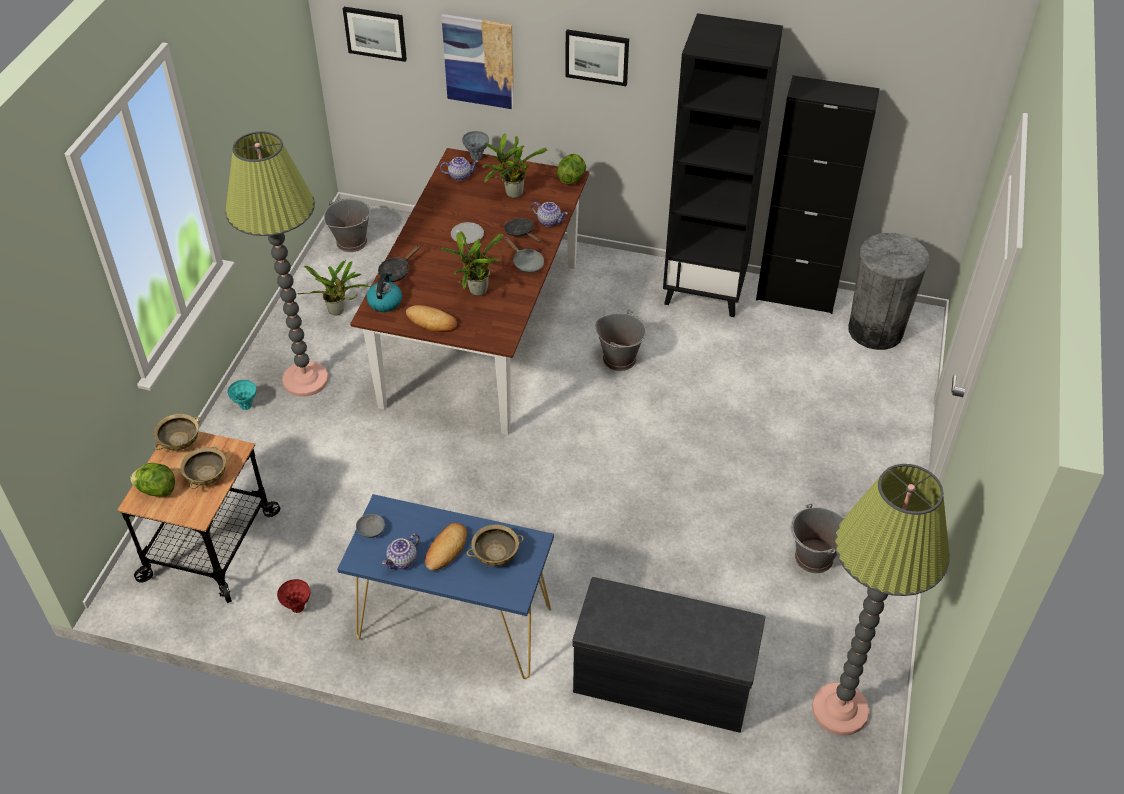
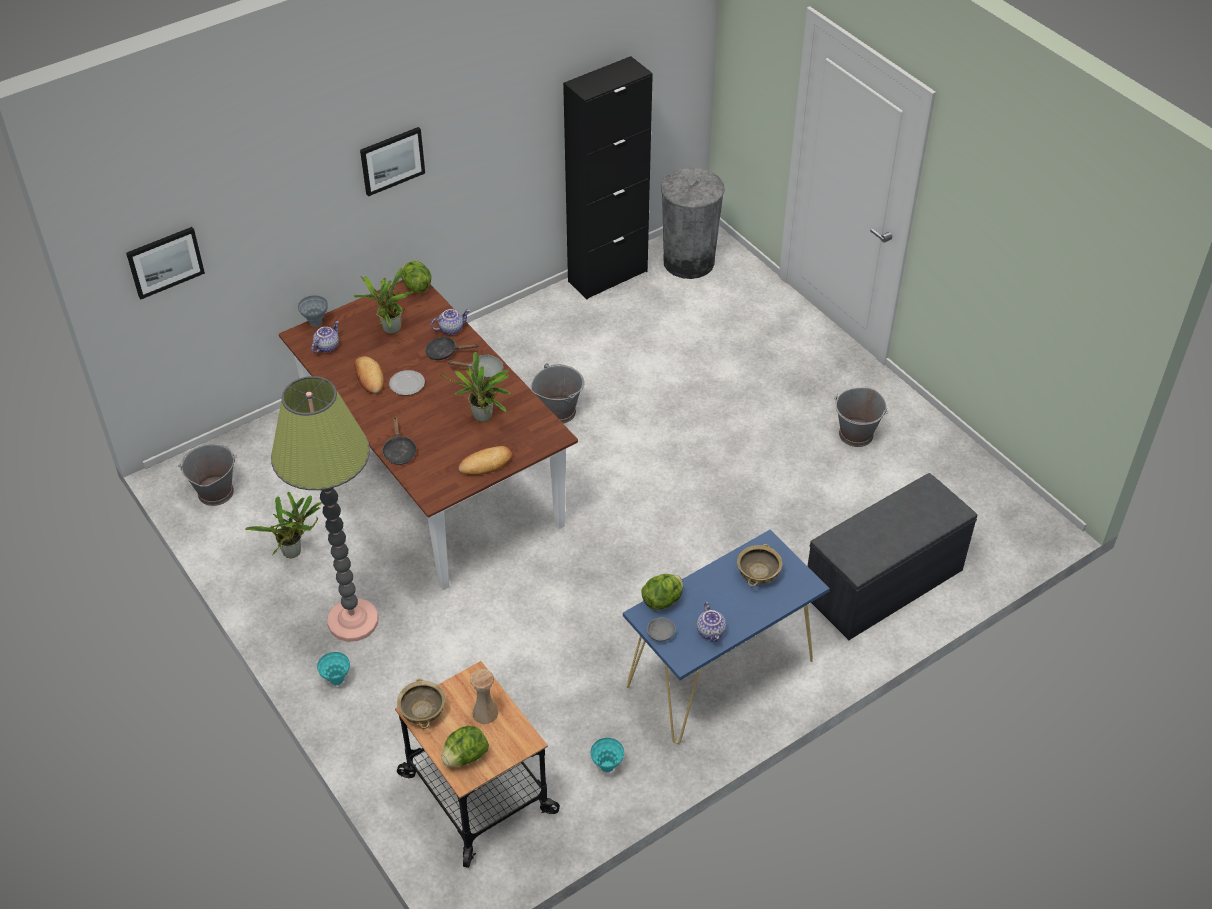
camera: 50 degrees left, 0 degrees up
beige bowl [180,446,226,489] -> beige vase [470,669,498,724]
red vase [277,579,310,613] -> turquoise vase [591,738,624,772]
kettle [366,273,402,312] -> none
bread [425,523,467,571] -> bread moved to [354,356,384,394]
picture [441,14,514,109] -> none
black bookcase [663,13,783,317] -> none
floor lamp [812,464,950,735] -> none
none -> lettuce [642,574,683,610]

